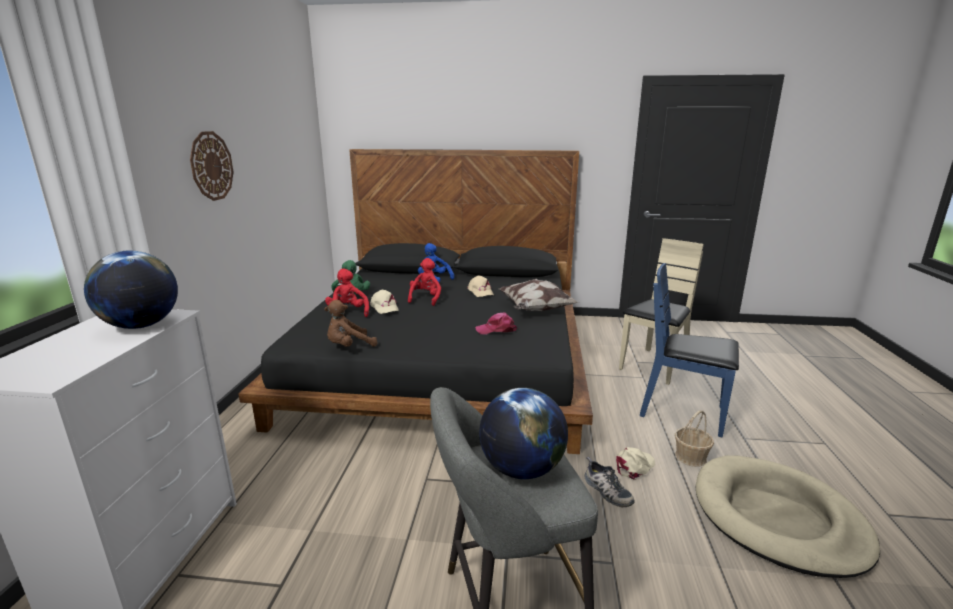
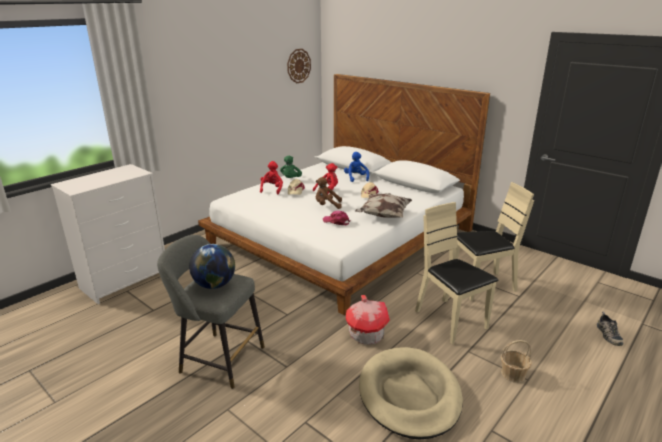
camera: 35 degrees right, 5 degrees up
globe [84,251,178,329] -> none
wall clock [190,131,234,201] -> wall clock moved to [287,49,311,83]
black bed [238,149,593,454] -> white bed [198,74,490,315]
brown plush toy [324,300,377,347] -> brown plush toy moved to [316,177,342,209]
shoe [584,457,635,507] -> shoe moved to [597,312,624,346]
beige cap [616,447,655,480] -> toy house [346,295,390,345]
blue chair [640,263,739,437] -> beige chair [415,202,498,344]
basket [675,410,714,467] -> basket moved to [501,340,532,383]

